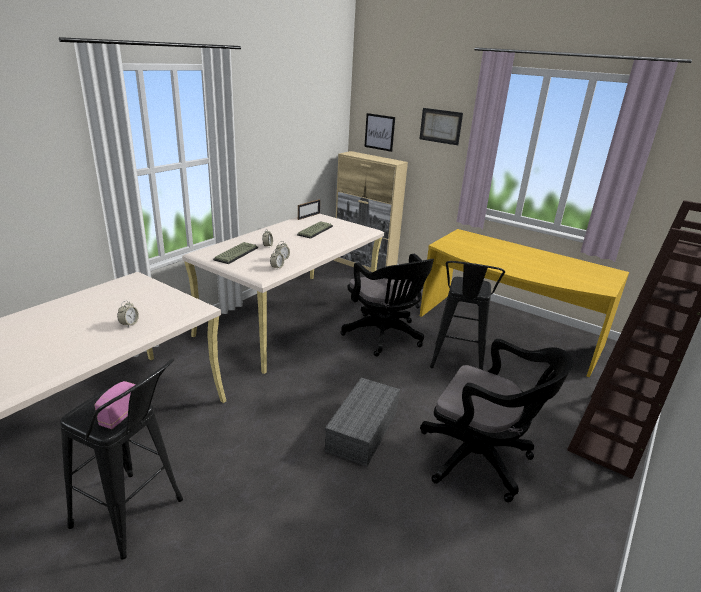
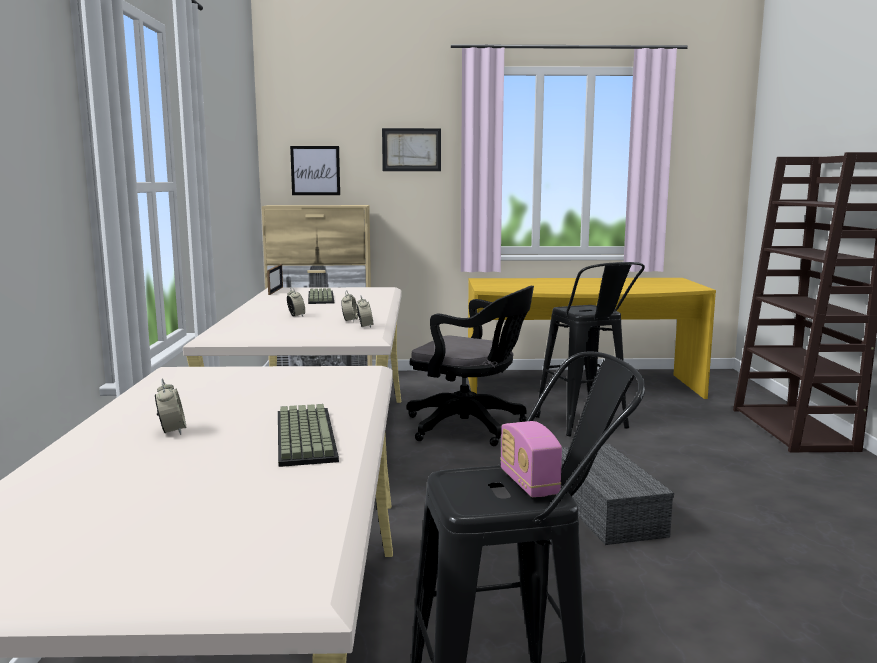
camera: 35 degrees left, 15 degrees down
alarm clock [117,301,139,327] -> alarm clock moved to [155,379,186,435]
keyboard [213,242,258,264] -> keyboard moved to [278,404,339,467]
black office chair [420,339,573,503] -> none

